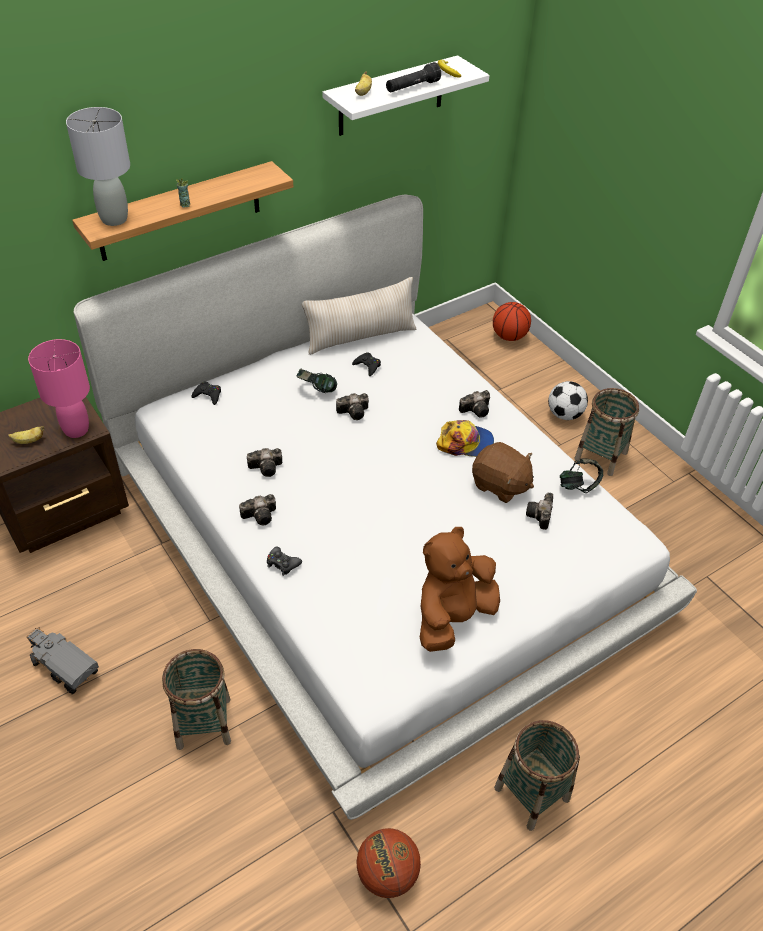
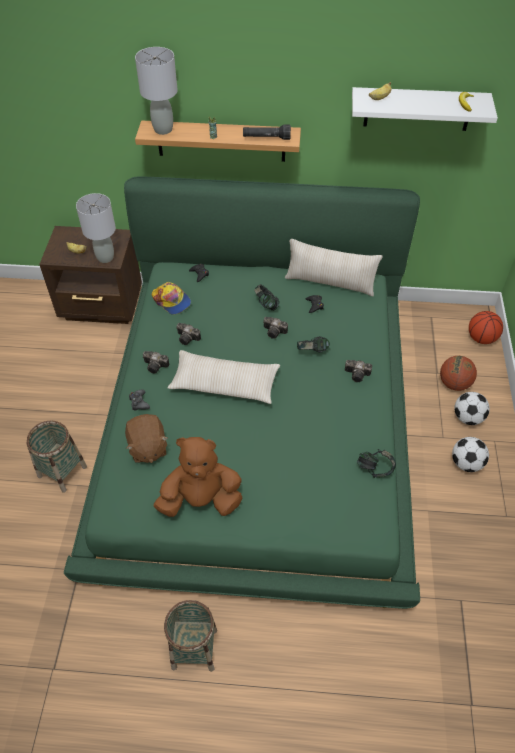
camera: 40 degrees right, 5 degrees up
toy truck [26,627,99,694] -> none
pink table lamp [28,339,90,438] -> grey table lamp [76,193,116,263]
white bed [73,194,697,820] -> green bed [64,176,420,609]
basketball [357,828,421,898] -> basketball moved to [440,356,477,391]
black flashlight [386,62,441,92] -> black flashlight moved to [243,125,291,140]
cap [436,420,494,457] -> cap moved to [152,282,191,315]
brown plush toy [472,442,534,503] -> brown plush toy moved to [125,414,168,463]
camera [526,493,553,530] -> none
basket [574,388,639,476] -> football [452,437,489,472]
none -> beige pillow [168,350,280,404]
none -> headphones [297,336,330,353]

